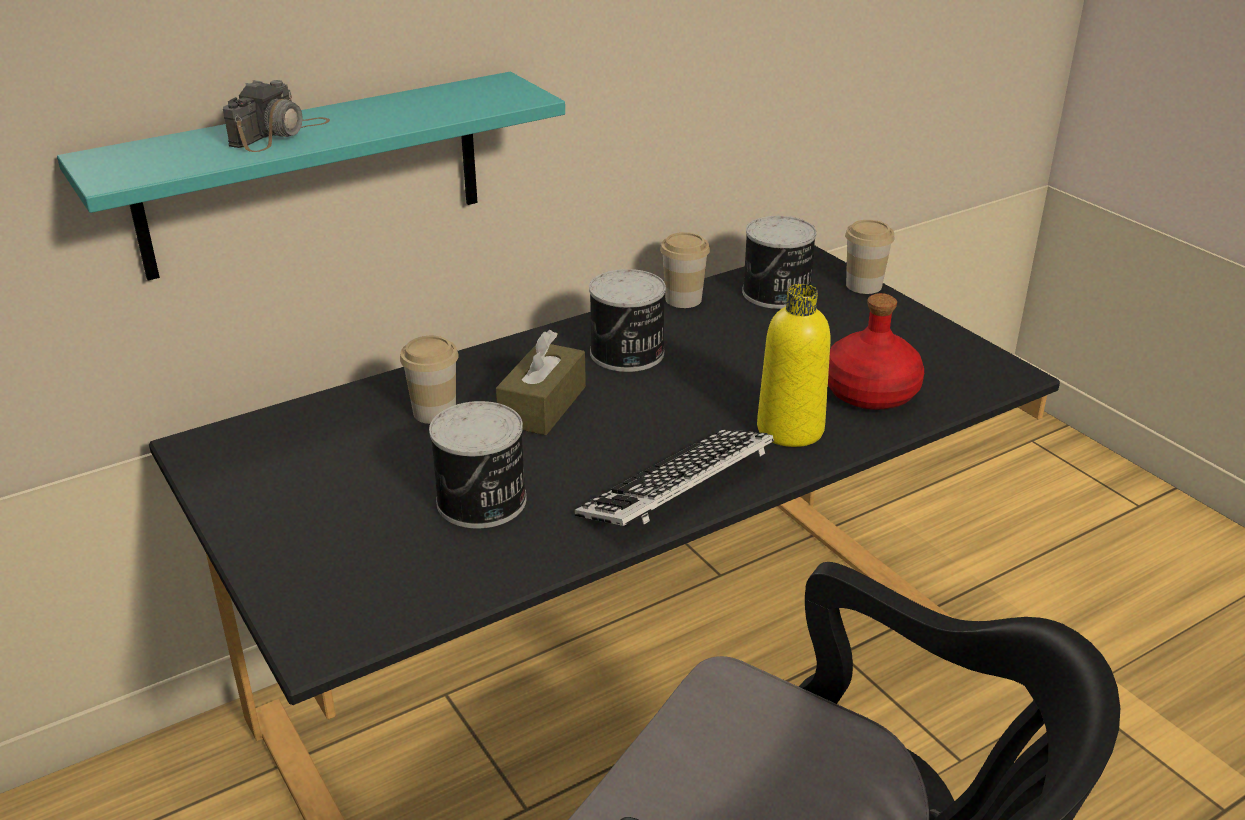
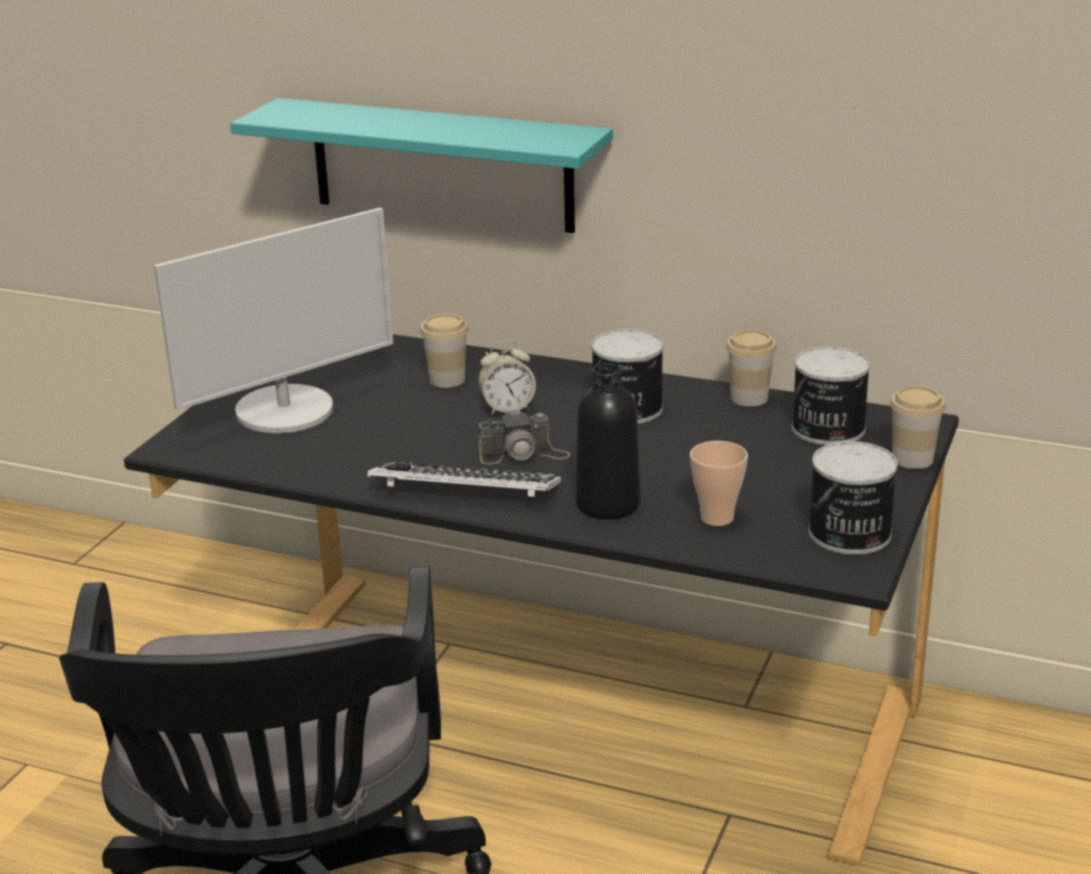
camera: 55 degrees right, 5 degrees down
camera [223,80,330,152] -> camera moved to [478,409,570,464]
can [429,401,527,528] -> can moved to [808,441,898,555]
brown tissue box [496,330,586,435] -> alarm clock [478,340,536,415]
yellow bottle [757,284,831,447] -> black bottle [576,363,640,519]
red bottle [828,293,924,410] -> cup [690,441,748,526]
none -> monitor [154,207,393,433]

